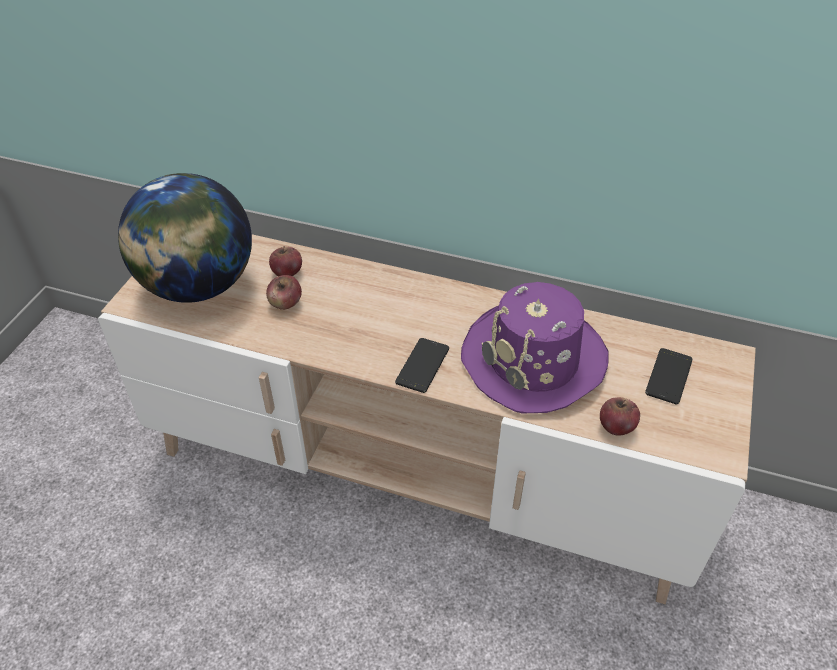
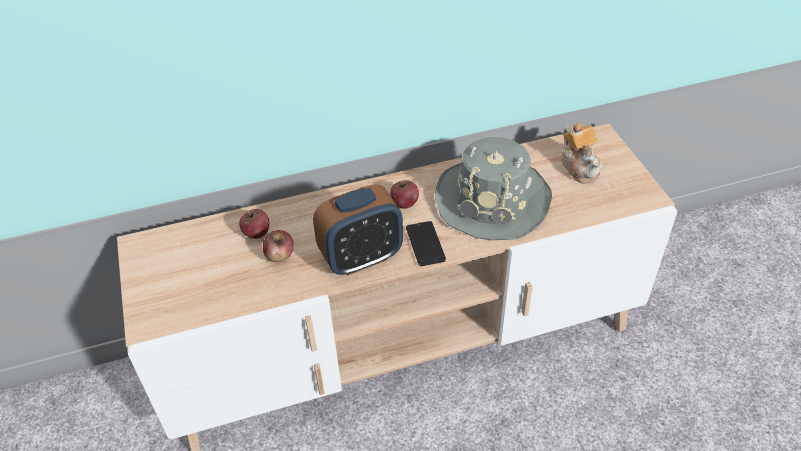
camera: 35 degrees left, 0 degrees up
globe [118,173,252,303] -> none
purple hat [461,282,609,414] -> grey hat [435,137,552,240]
apple [600,397,640,436] -> apple moved to [390,180,419,209]
phone [645,348,693,405] -> teapot [561,123,602,184]
none -> alarm clock [313,184,403,275]

